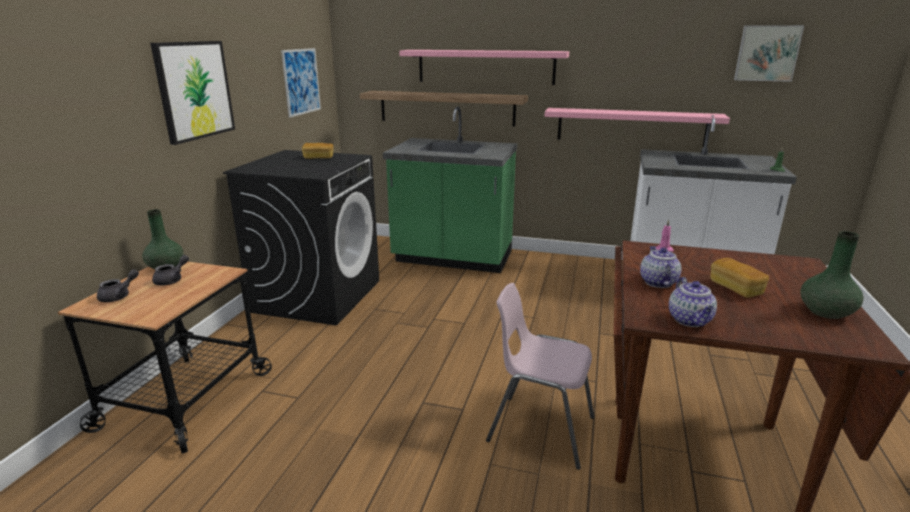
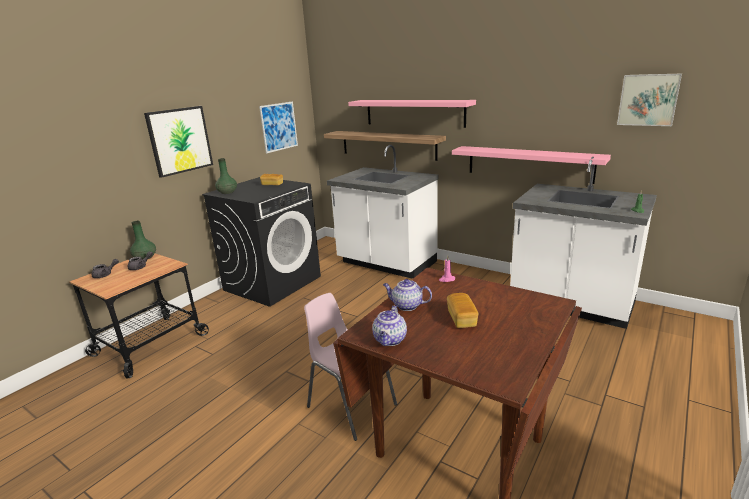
camera: 20 degrees right, 0 degrees up
green counter [383,107,517,273] -> white counter [327,145,438,279]
teapot [640,246,681,288] -> teapot turned 90 degrees counterclockwise [383,279,432,311]
green vase [800,231,864,319] -> green vase moved to [215,158,237,194]

